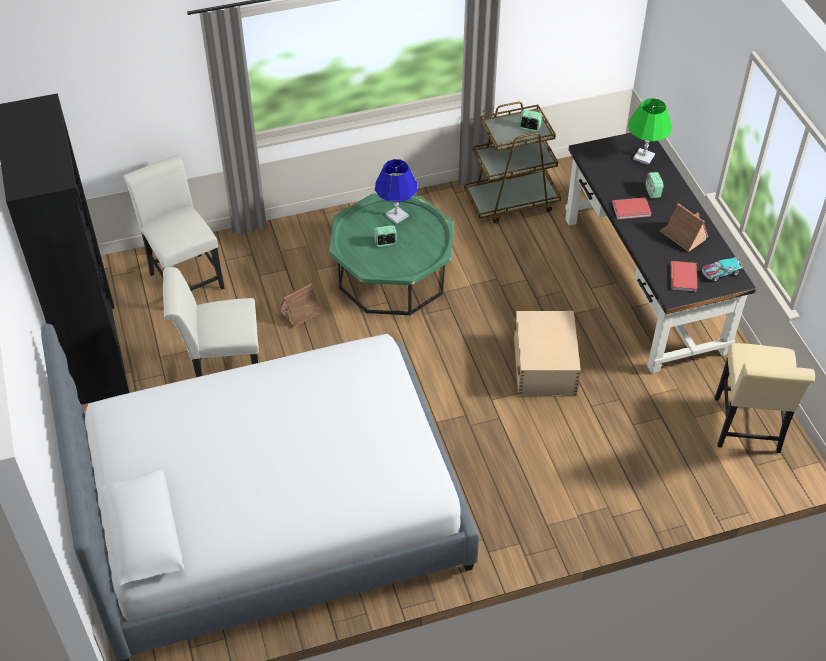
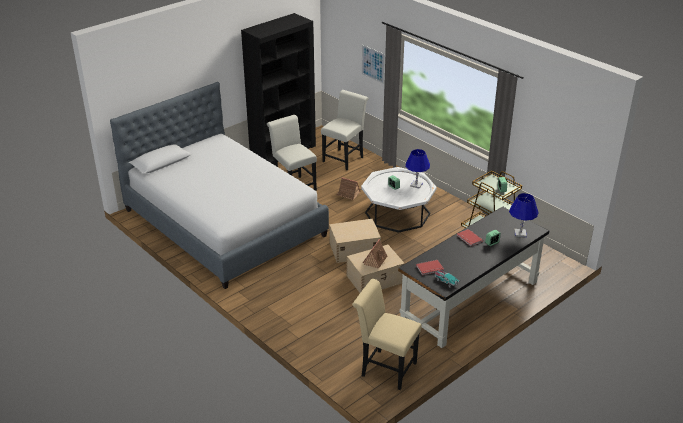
camera: 65 degrees right, 15 degrees down
green coffee table [329,194,454,315] -> white coffee table [361,167,437,233]
green table lamp [628,98,672,165] -> blue table lamp [509,193,538,237]
toy house [660,203,709,252] -> toy house moved to [363,239,388,269]
beige chair [715,343,815,453] -> beige chair turned 45 degrees clockwise [352,279,421,390]
none -> beige storage box [329,219,381,263]
none -> picture [362,45,385,84]

